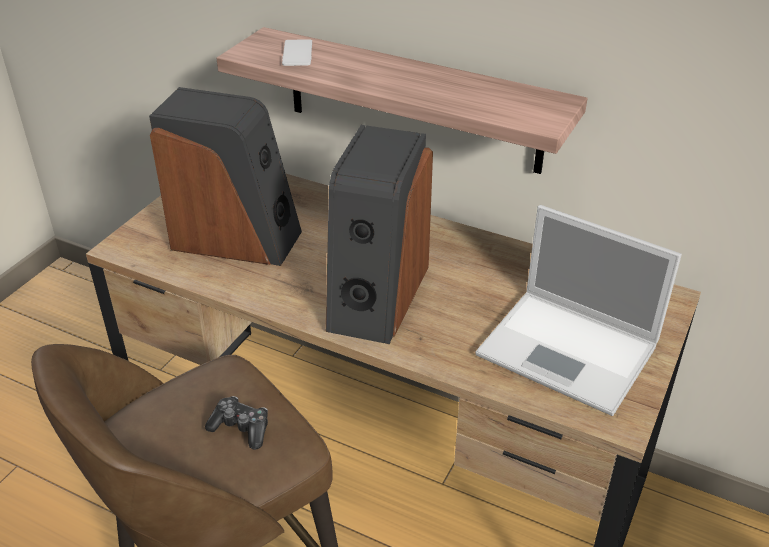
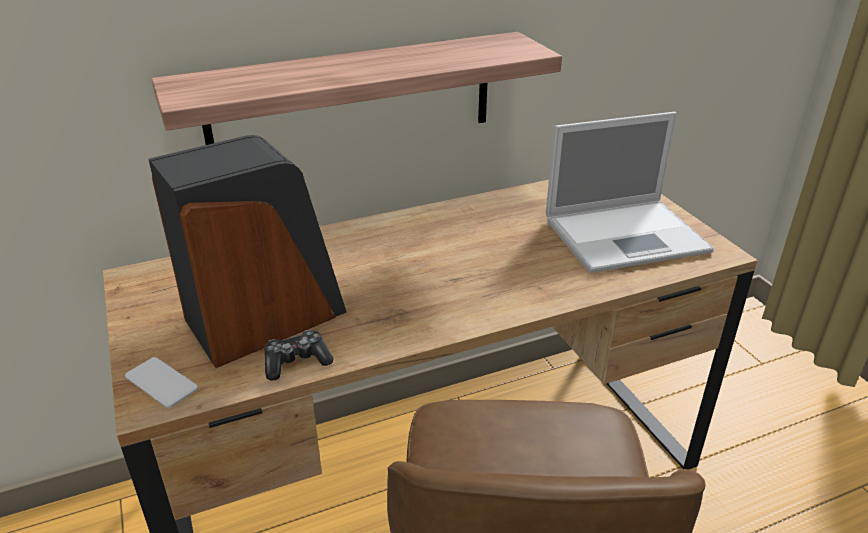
camera: 50 degrees left, 5 degrees down
game controller [205,396,268,450] -> game controller moved to [264,330,333,381]
phone [282,39,312,66] -> phone moved to [125,357,198,408]
speaker [326,125,433,344] -> none

